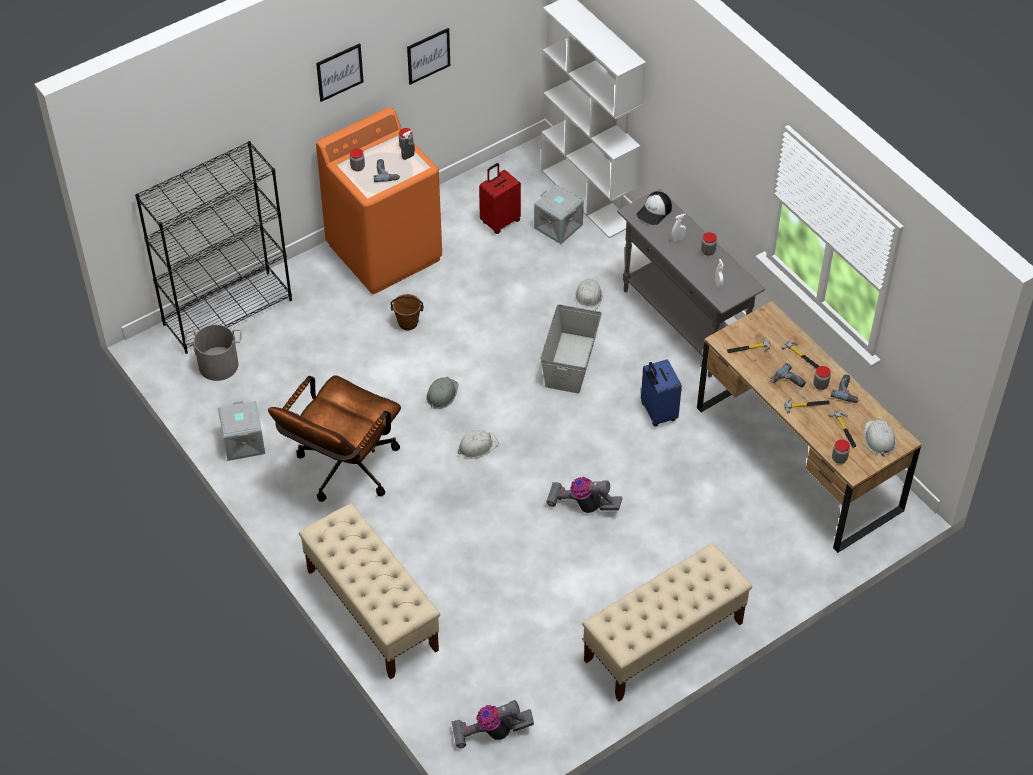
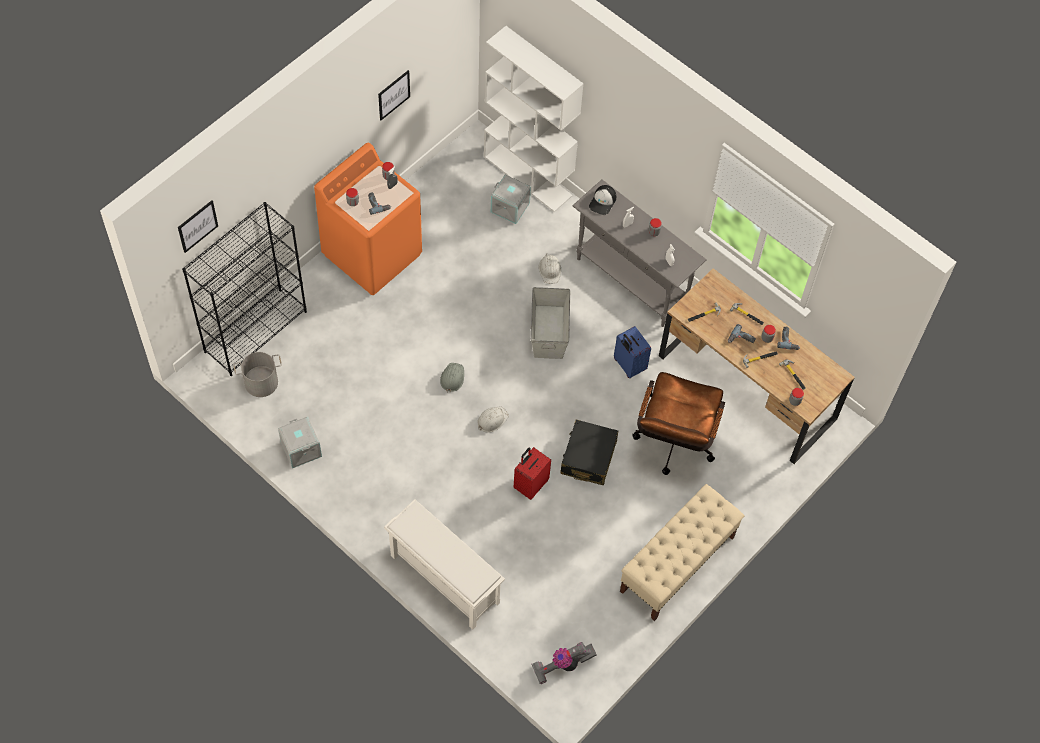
camera: 15 degrees left, 10 degrees up
brown office chair [268,375,401,502] -> brown office chair moved to [633,372,725,475]
beige bench [299,503,440,679] -> white shoe rack [384,499,505,630]
picture [316,43,364,102] -> picture moved to [178,200,218,253]
brown bucket [391,294,424,330] -> none
red suitcase [479,163,521,234] -> red suitcase moved to [513,447,551,500]
vacuum cleaner [546,477,623,513] -> black suitcase [560,420,618,485]
white hard hat [864,419,896,457] -> none

